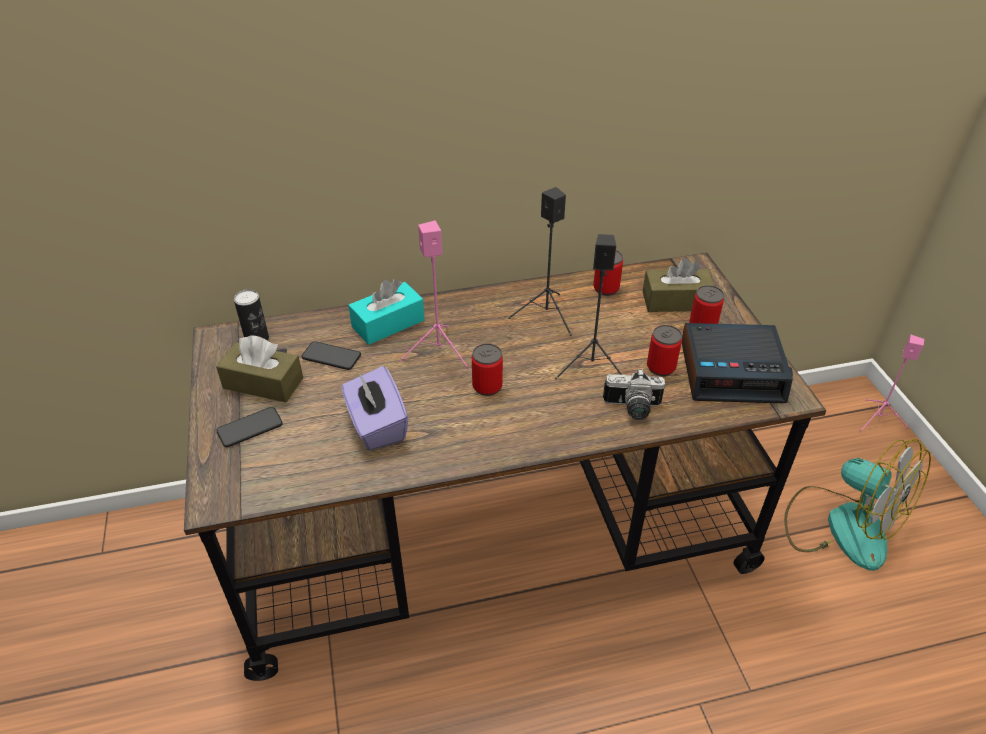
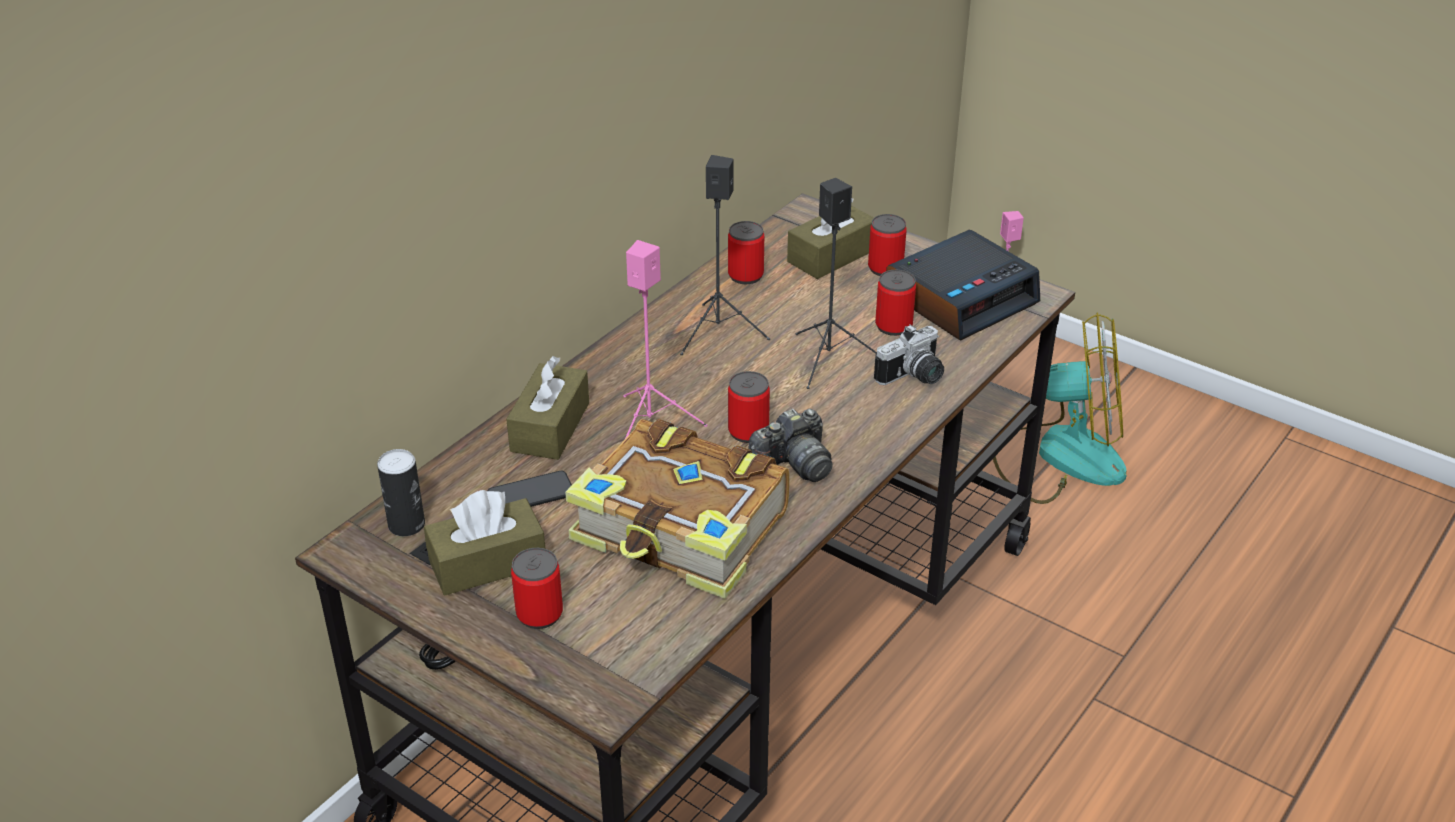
camera: 40 degrees left, 5 degrees down
phone [217,407,283,447] -> can [511,548,563,629]
purple tissue box [342,366,408,450] -> book [565,419,790,599]
turquoise tissue box [348,279,425,345] -> brown tissue box [506,356,589,460]
none -> camera [749,409,832,482]

